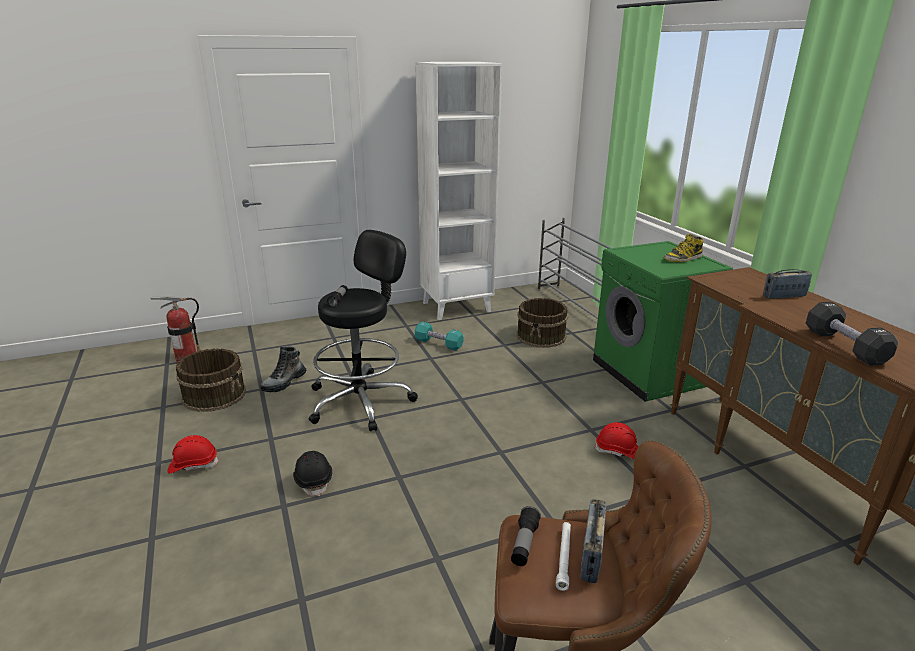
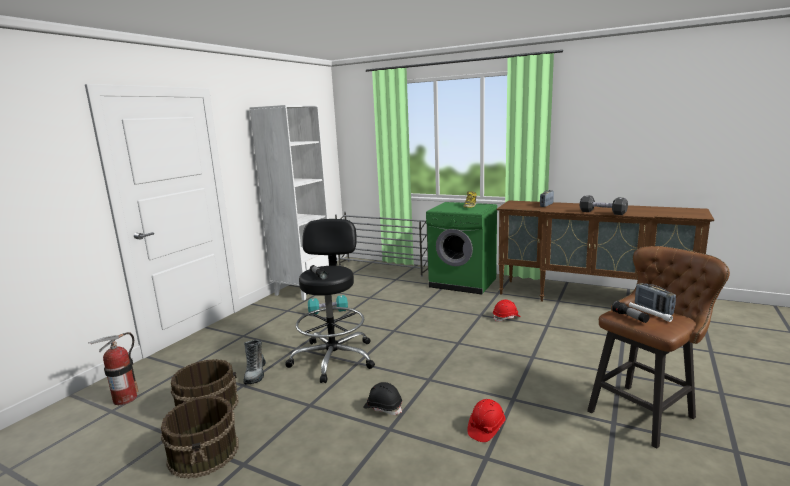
camera: 40 degrees left, 10 degrees down
red hard hat [168,435,219,474] -> red hard hat moved to [467,399,506,442]
brown bucket [516,298,568,348] -> brown bucket moved to [161,396,239,479]

